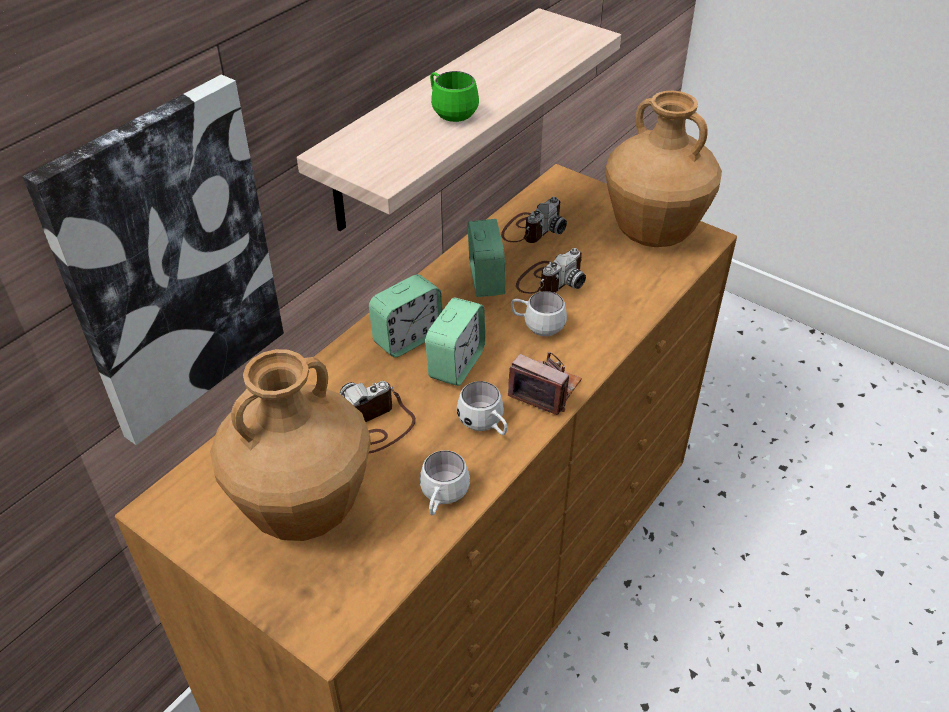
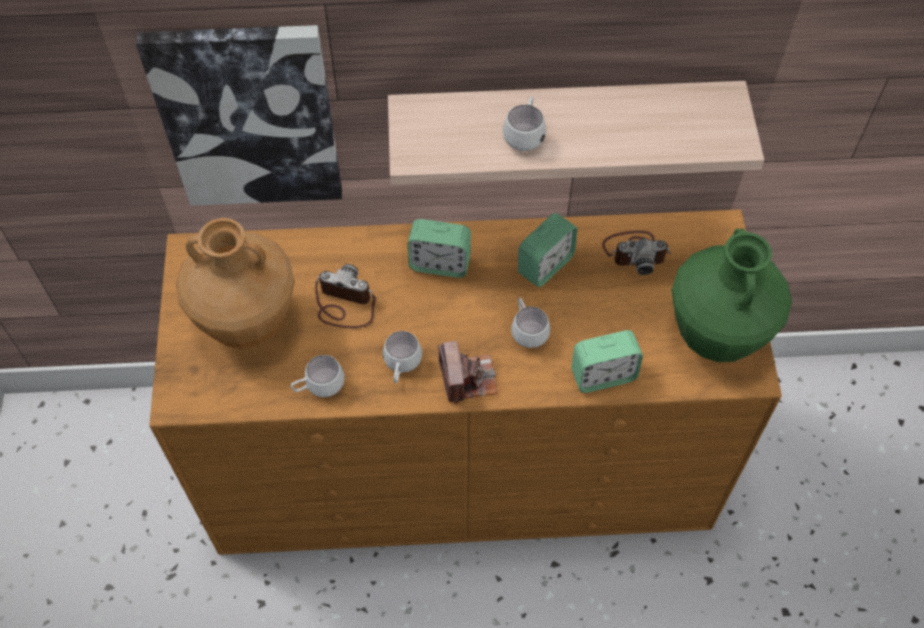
camera: 50 degrees right, 15 degrees up
alarm clock [425,297,485,386] -> alarm clock moved to [571,330,643,393]
green mug [430,71,479,122] -> white mug [503,96,546,151]
camera [516,248,586,294] -> none
brown vase [605,91,722,247] -> green vase [672,228,792,362]

